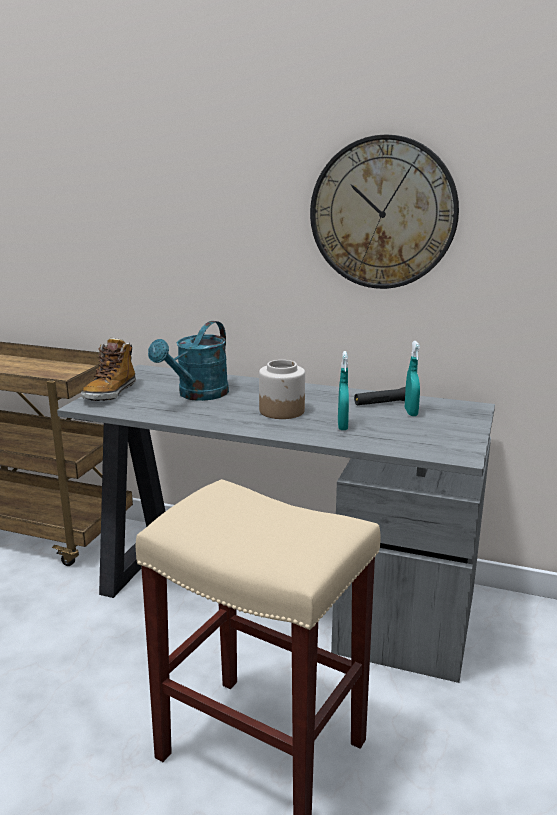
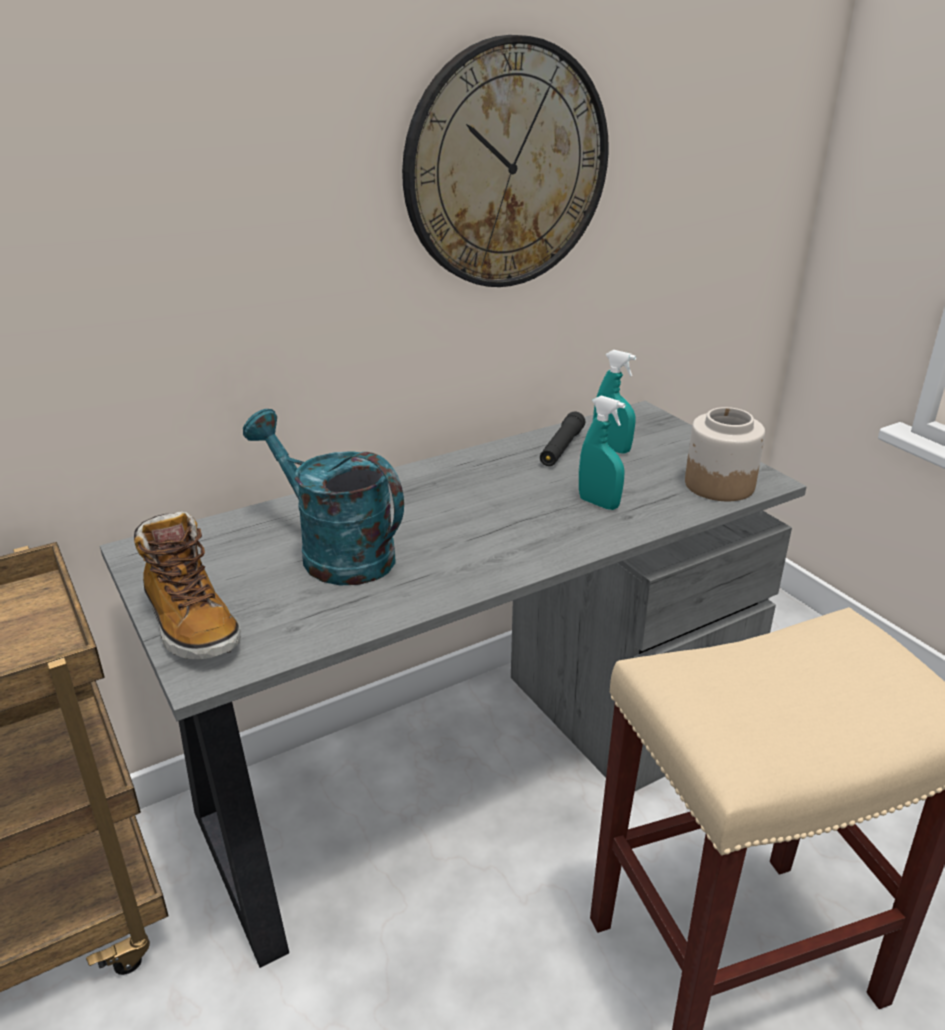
camera: 50 degrees left, 10 degrees up
turquoise watering can [148,321,229,401] -> turquoise watering can turned 150 degrees clockwise [243,409,404,585]
jar [259,360,305,419] -> jar moved to [685,407,765,501]

